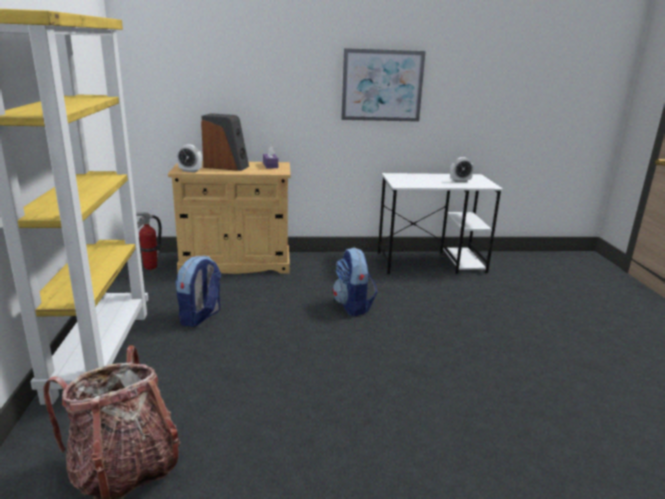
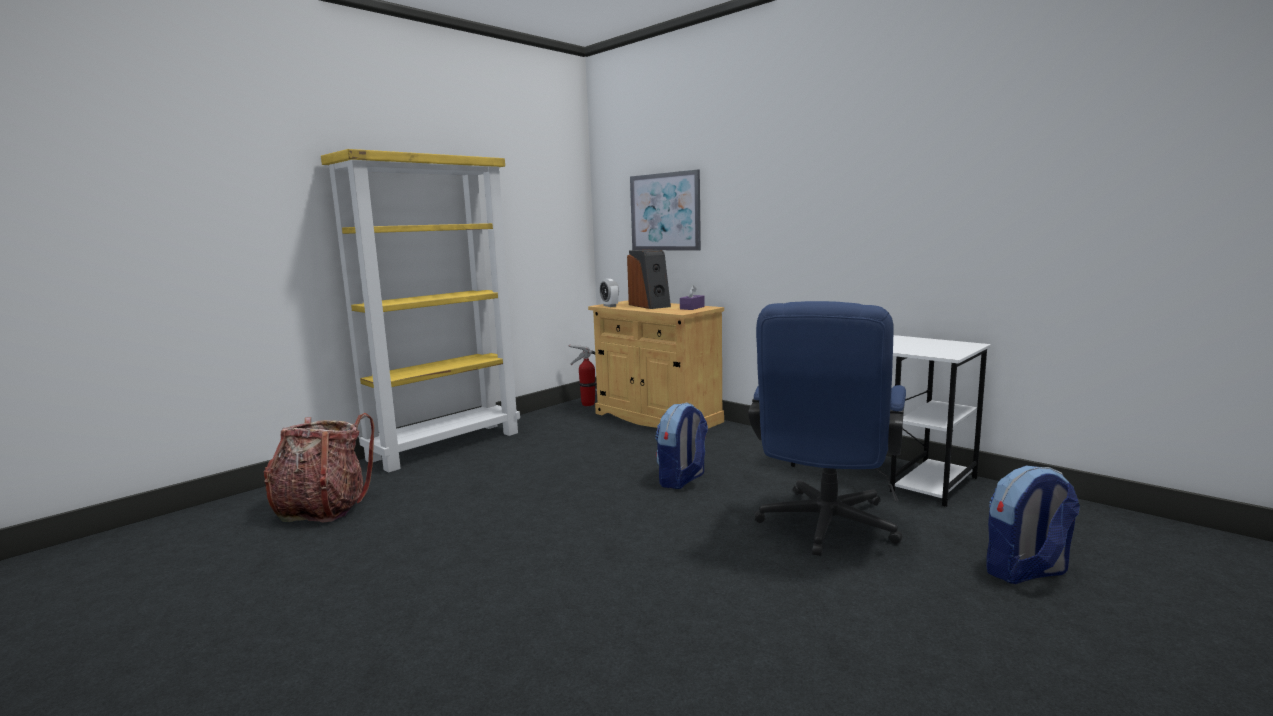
camera: 50 degrees right, 10 degrees down
backpack [175,255,221,327] -> backpack moved to [987,466,1080,584]
picture [341,48,426,122] -> picture moved to [630,170,701,251]
alarm clock [450,157,474,182] -> none
none -> blue office chair [748,301,906,556]

